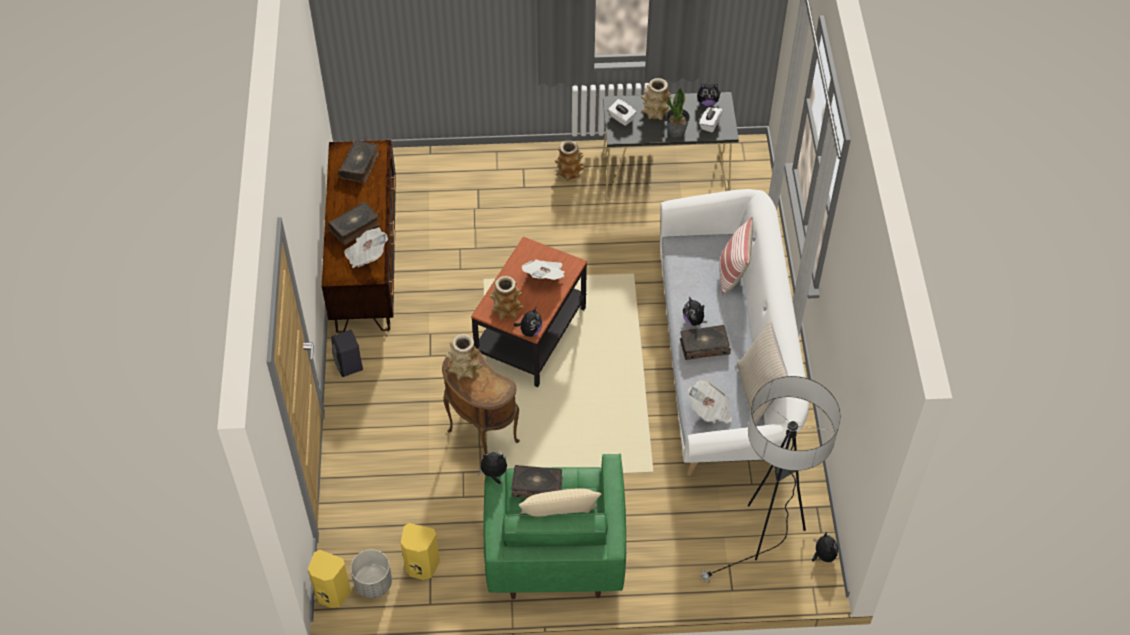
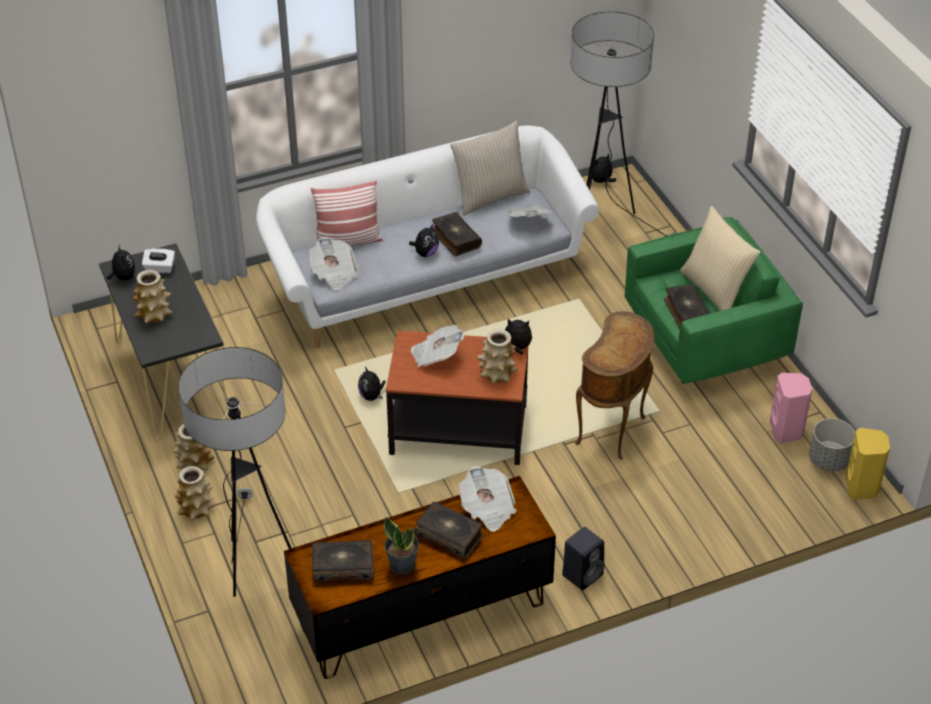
camera: 110 degrees left, 10 degrees down
yellow speaker [401,523,440,580] -> pink speaker [770,373,812,443]
vase [445,334,482,380] -> vase moved to [175,466,216,521]
plush toy [478,452,507,484] -> plush toy moved to [358,366,386,401]
white tissue box [608,99,636,126] -> none
potted plant [666,87,690,138] -> potted plant moved to [384,517,419,575]
none -> floor lamp [178,347,291,597]
none -> newspaper [309,237,358,291]

